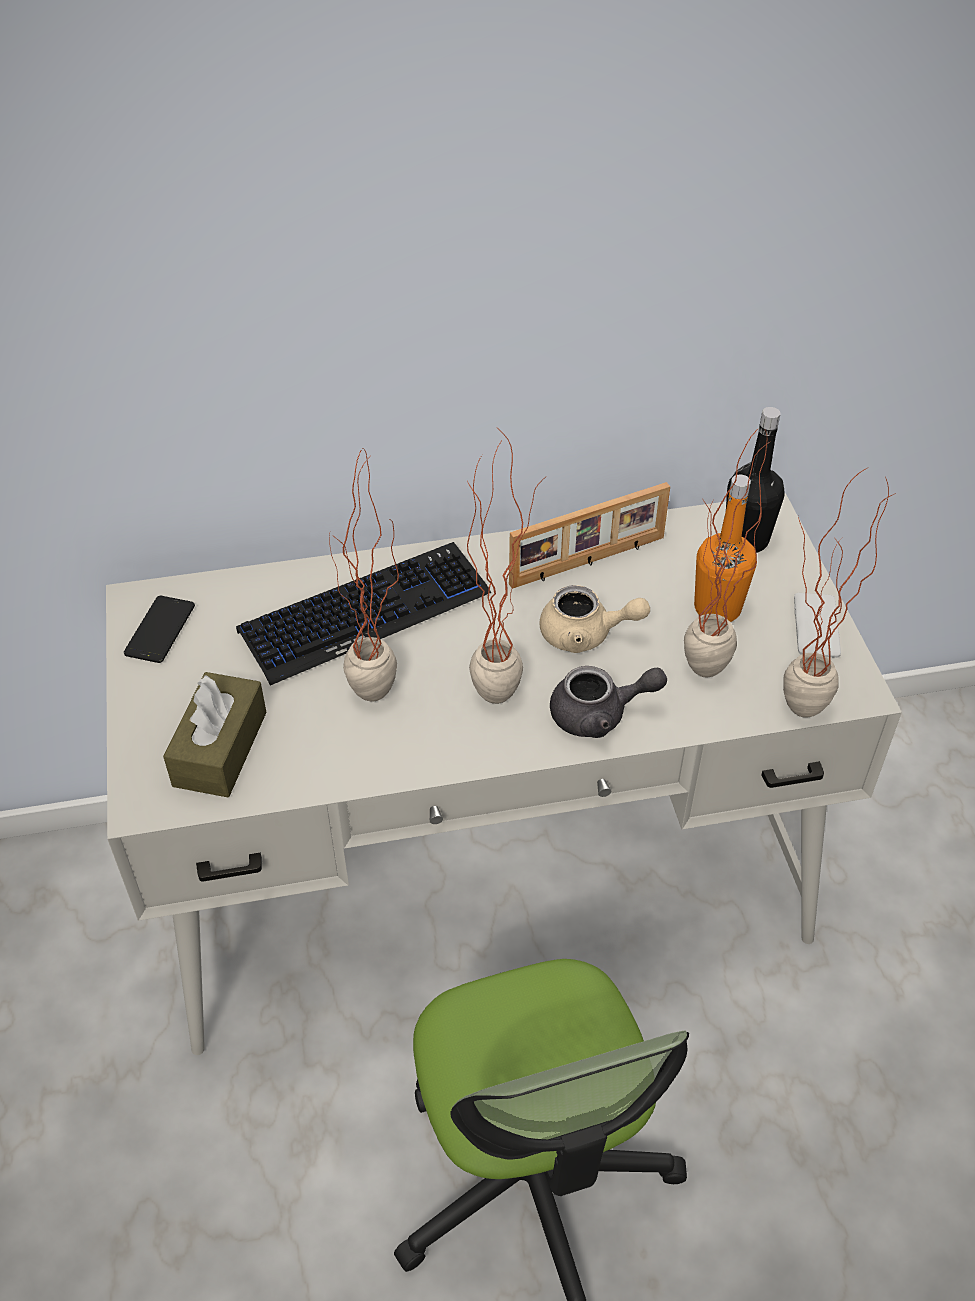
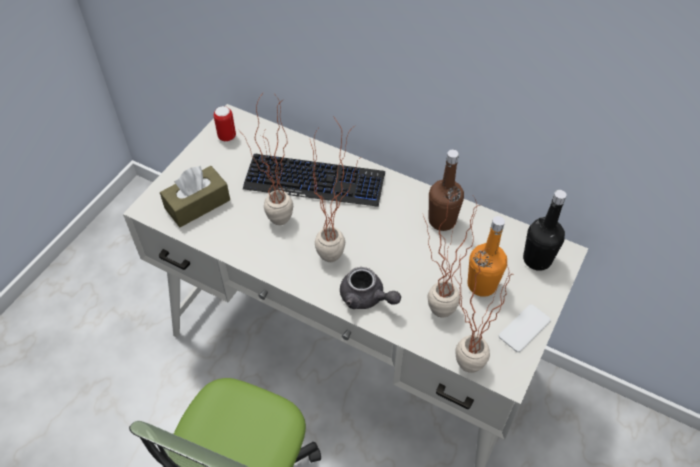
camera: 40 degrees right, 5 degrees up
phone [124,596,195,663] -> can [214,106,236,142]
picture frame [509,482,670,589] -> brown bottle [429,150,464,231]
beige teapot [539,585,650,653] -> none

